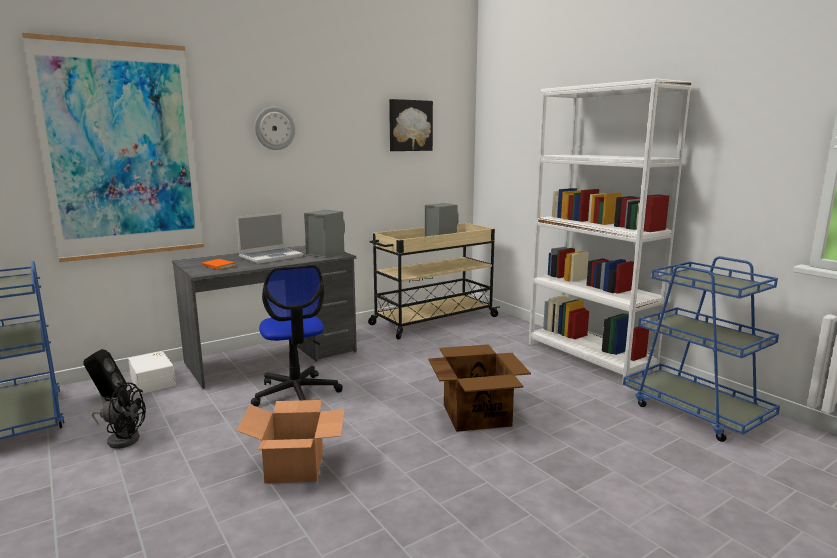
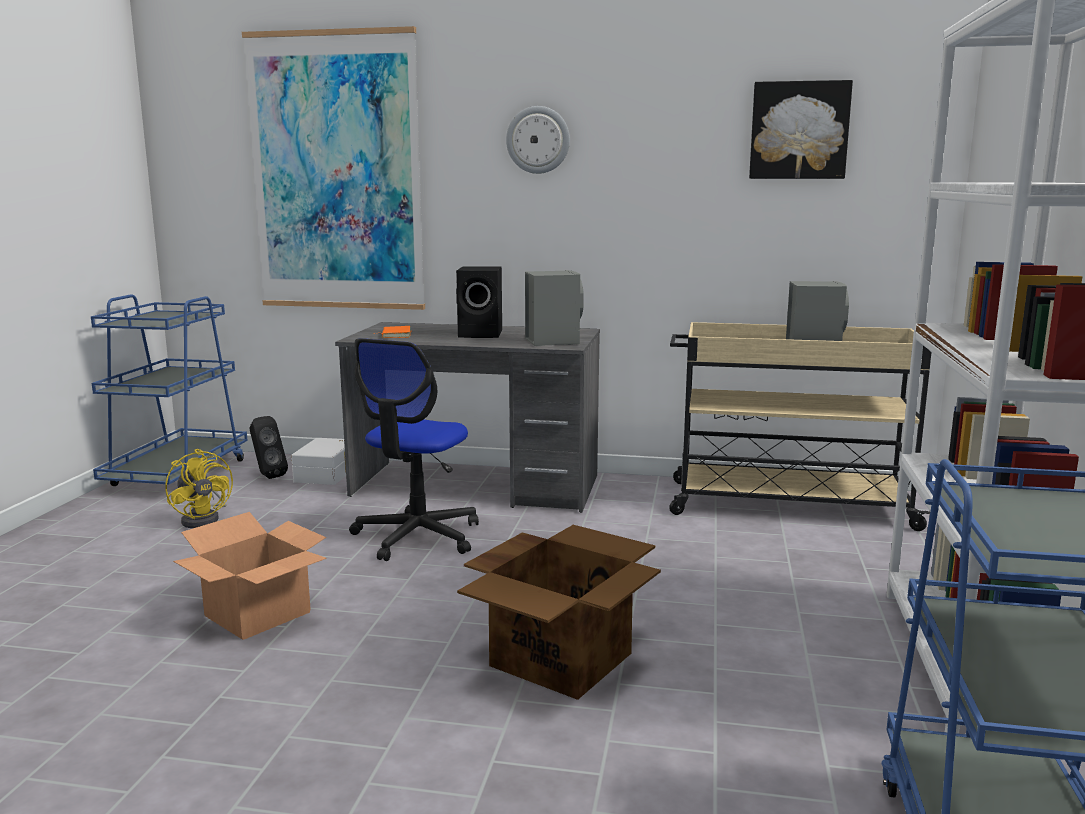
camera: 45 degrees right, 0 degrees up
black fan [92,382,146,449] -> yellow fan [165,449,233,528]
laptop [236,212,303,264] -> black speaker [456,266,502,338]

